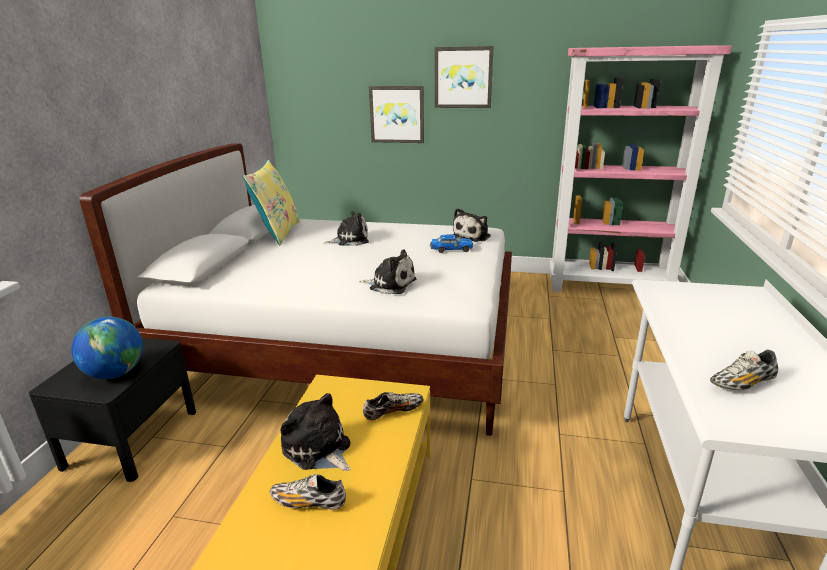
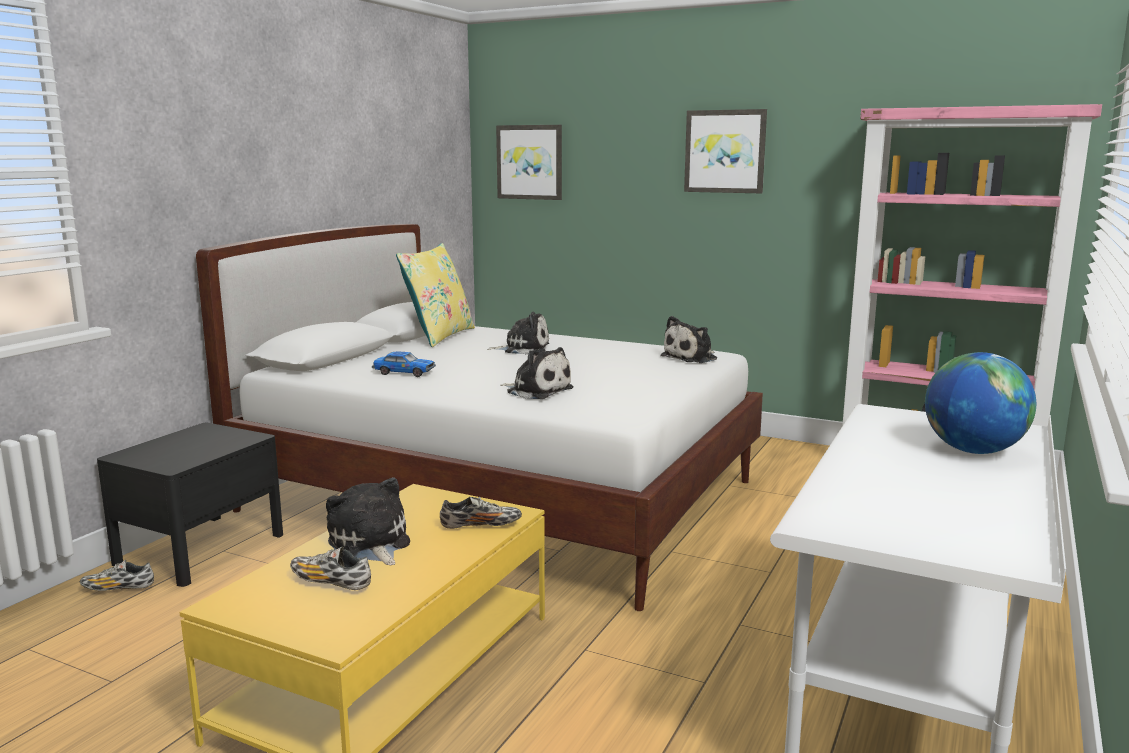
camera: 15 degrees right, 10 degrees down
globe [71,317,143,379] -> globe moved to [925,352,1036,454]
picture [369,86,424,143] -> picture moved to [496,125,562,200]
toy car [430,235,473,253] -> toy car moved to [372,352,436,377]
shoe [710,350,778,390] -> shoe moved to [80,560,154,591]

